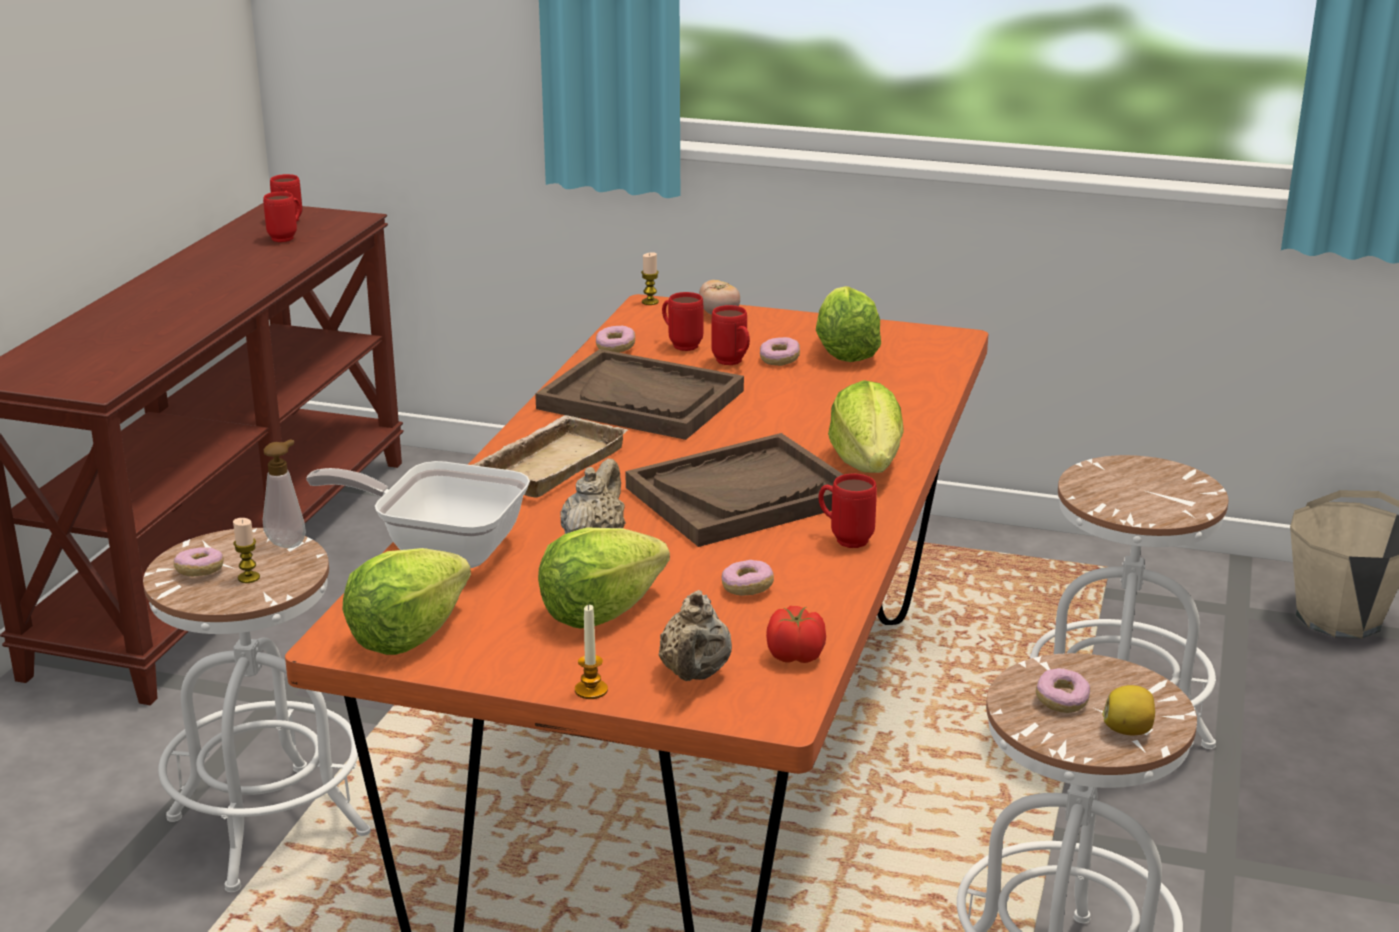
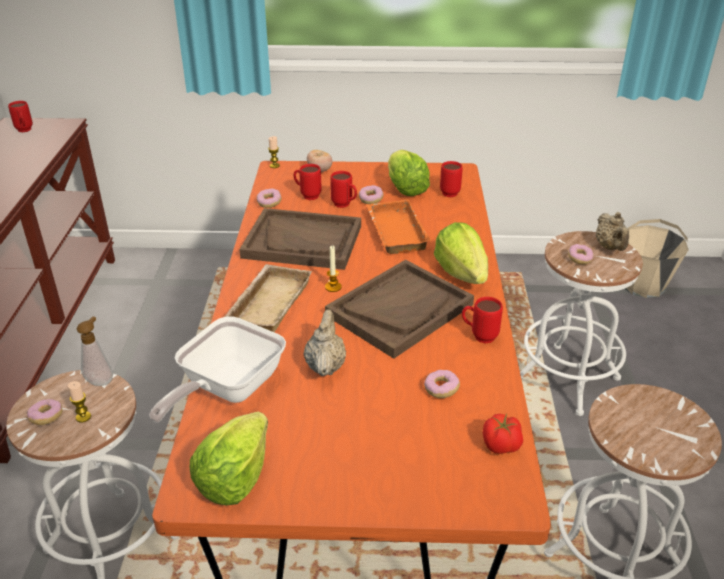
camera: 15 degrees left, 10 degrees up
red mug [263,192,301,242] -> red mug moved to [440,161,463,197]
frying pan [306,461,530,568] -> frying pan turned 60 degrees counterclockwise [149,316,286,422]
lettuce [538,528,670,629] -> none
candle [575,604,608,699] -> candle moved to [325,246,342,292]
beige teapot [659,590,732,681] -> beige teapot moved to [596,212,629,251]
donut [1036,668,1091,713] -> donut moved to [568,244,593,265]
lemon [1103,685,1155,735] -> none
none -> orange tray [366,199,431,254]

